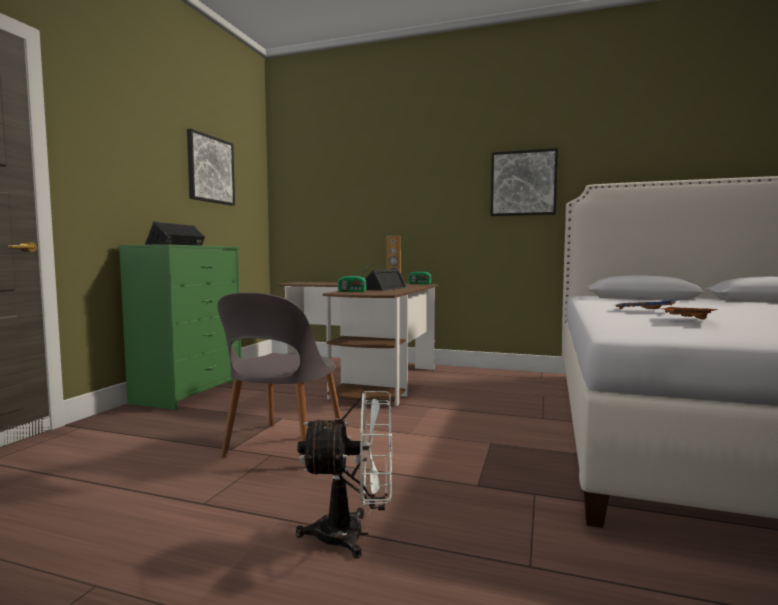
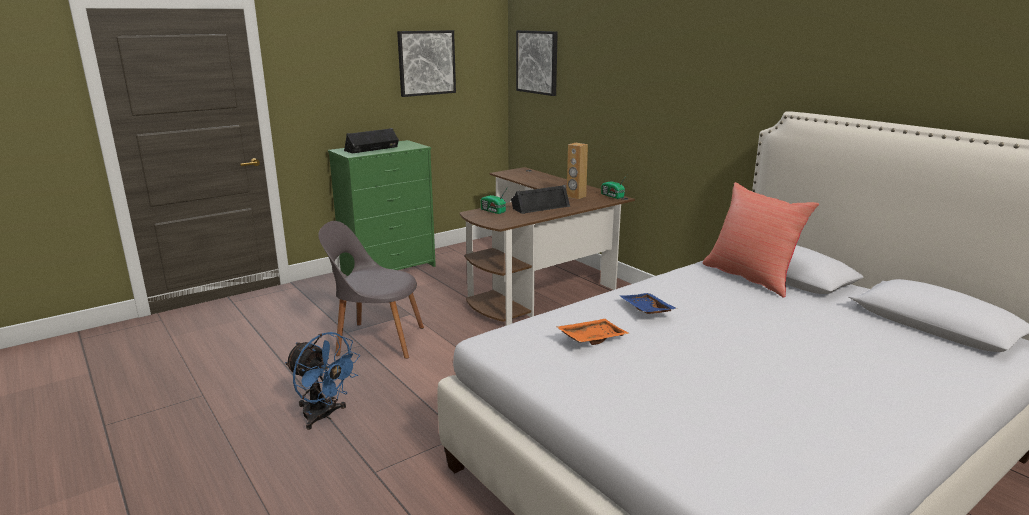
camera: 35 degrees right, 15 degrees up
grey chair [218,292,341,468] -> grey chair turned 45 degrees clockwise [318,221,424,359]
white fan [296,391,392,559] -> blue fan [285,332,360,430]
picture [491,148,558,216] -> picture moved to [516,30,558,96]
none -> red pillow [703,182,819,298]

